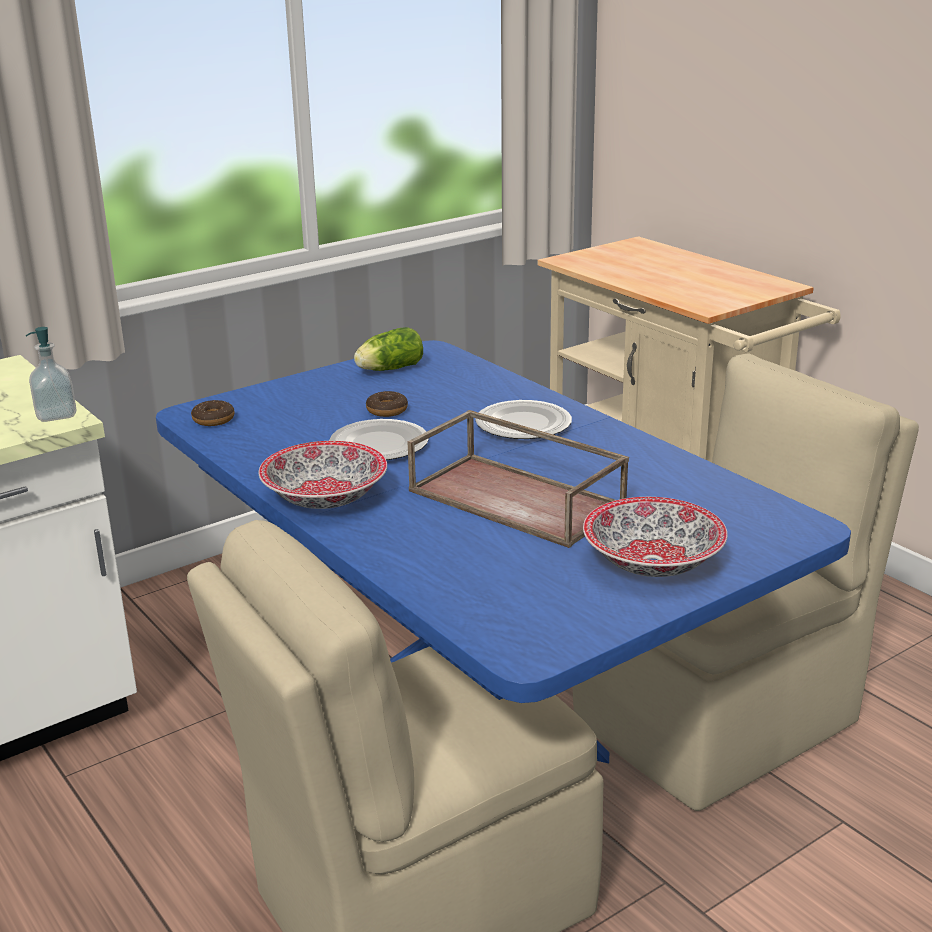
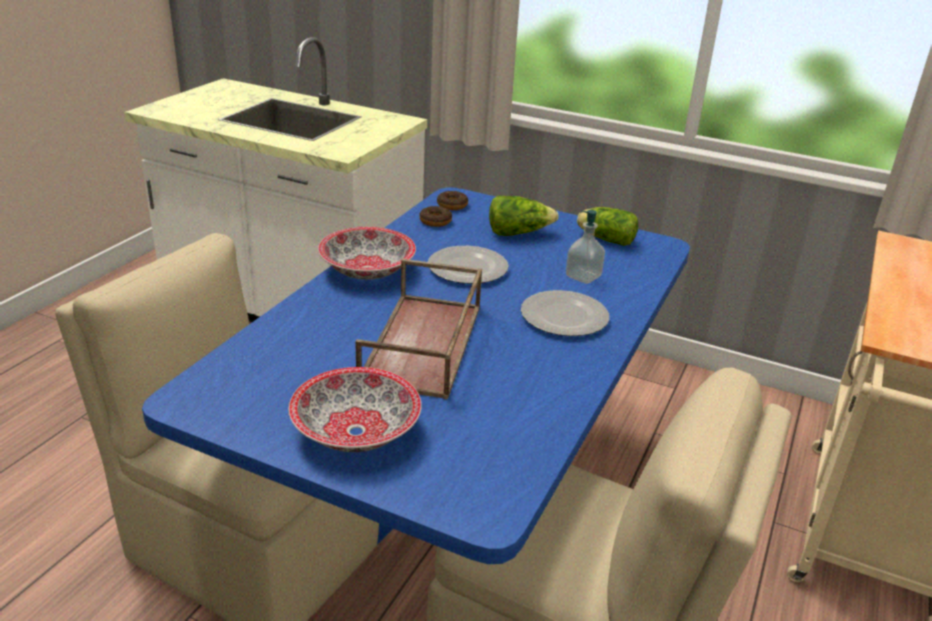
camera: 60 degrees right, 5 degrees up
soap dispenser [26,327,77,422] -> soap dispenser moved to [566,210,605,284]
donut [366,391,408,417] -> donut moved to [420,206,452,227]
none -> lettuce [489,195,559,236]

